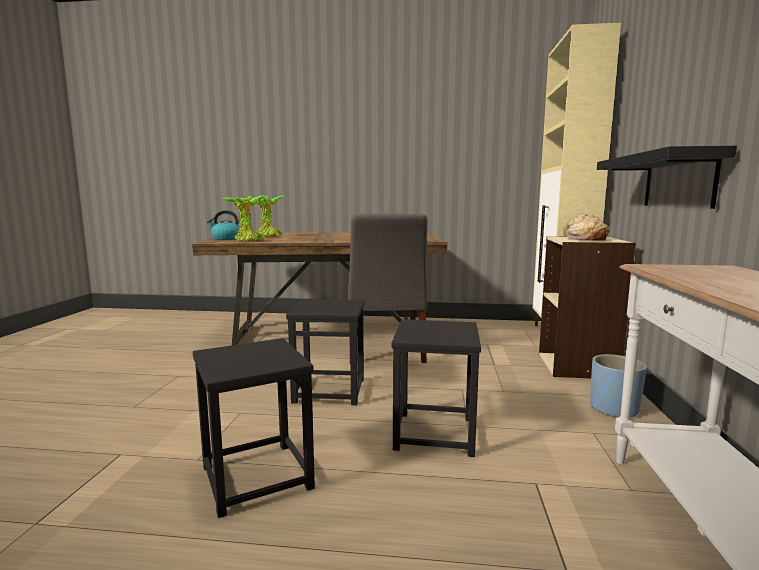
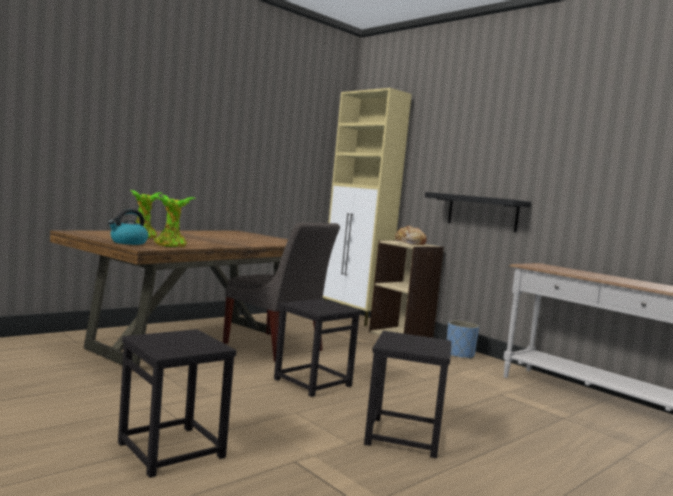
camera: 50 degrees left, 5 degrees down
black stool [392,319,481,457] -> black stool moved to [118,329,236,478]

